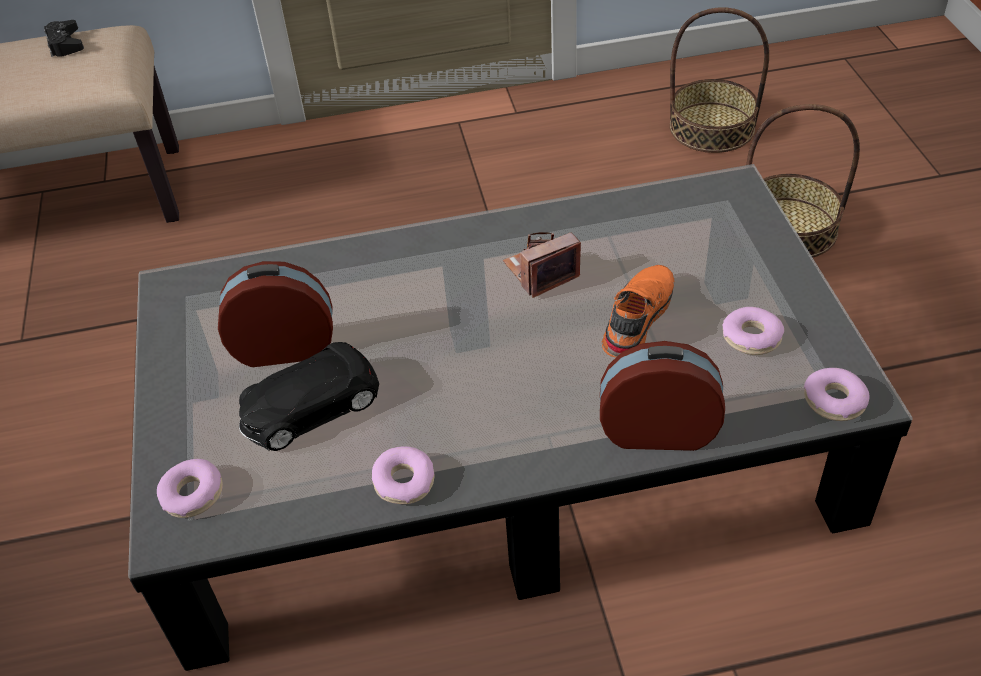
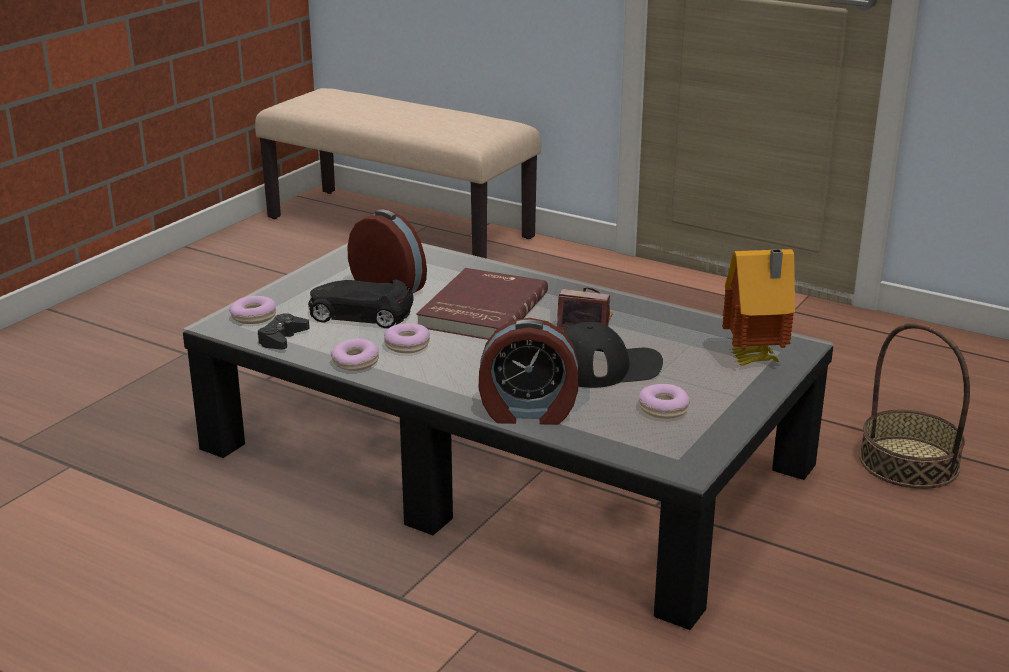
camera: 40 degrees right, 20 degrees down
black game controller [44,20,84,57] -> black game controller moved to [258,313,310,350]
alarm clock [600,341,725,451] -> alarm clock turned 135 degrees clockwise [479,318,578,425]
orange shoe [602,265,674,358] -> black cap [563,322,663,388]
basket [670,7,769,153] -> none
donut [804,368,870,421] -> donut moved to [384,323,430,353]
none -> red book [416,268,548,340]
none -> toy house [722,249,795,366]

